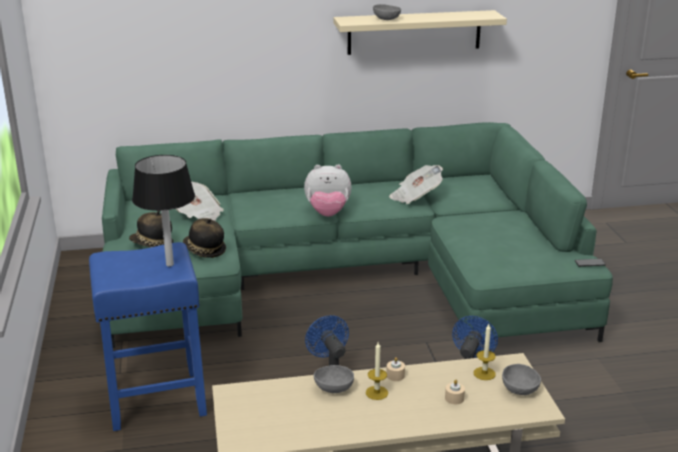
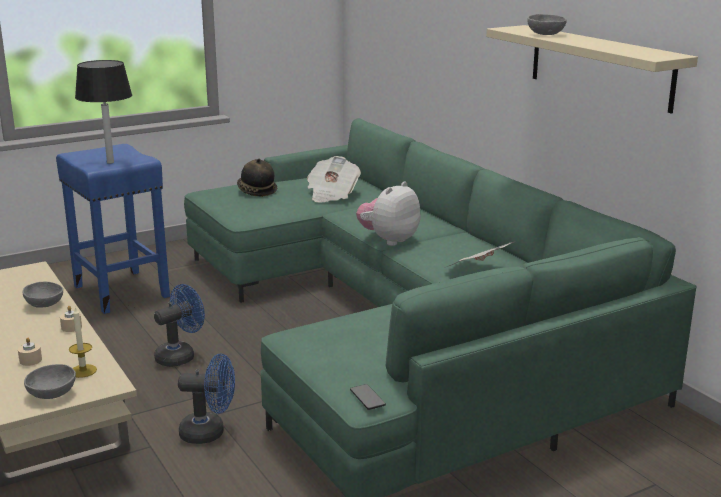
camera: 70 degrees right, 5 degrees down
hat [183,218,226,258] -> none
plush toy [304,164,352,217] -> plush toy turned 60 degrees clockwise [356,181,421,246]
candle [366,342,388,400] -> none

